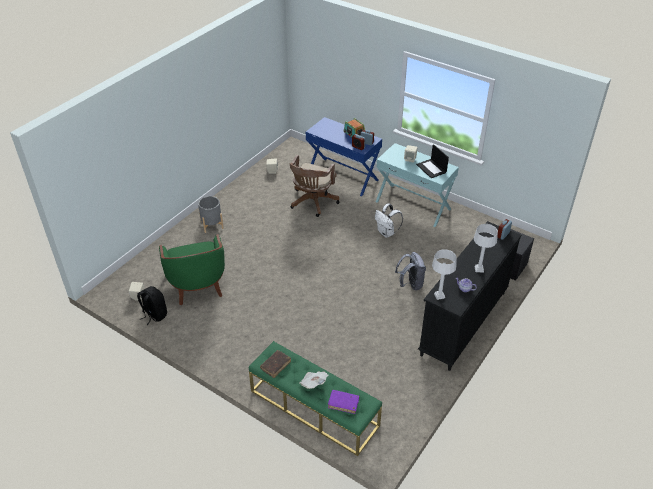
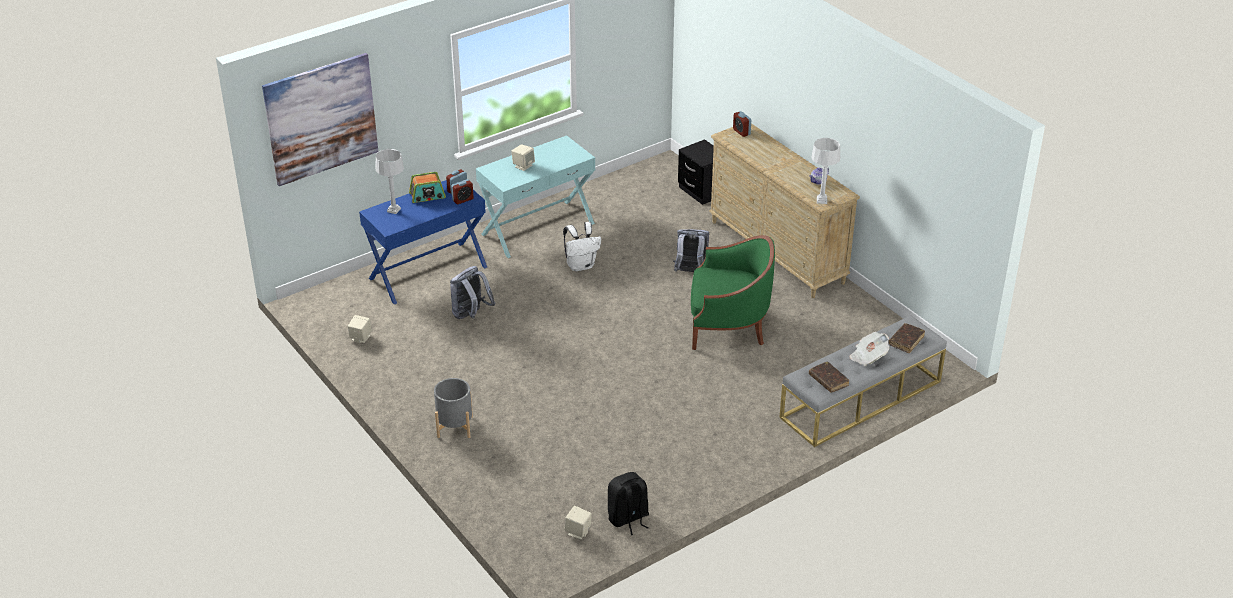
camera: 70 degrees left, 5 degrees down
green armchair [159,234,225,305] -> green armchair moved to [691,235,775,350]
green bench [249,341,382,456] -> grey bench [779,315,947,447]
brown office chair [289,155,340,217] -> grey backpack [450,266,495,319]
purple book [328,390,359,414] -> brown book [889,323,925,353]
laptop [416,144,449,178] -> none
black dresser [418,221,521,371] -> beige dresser [709,123,860,298]
grey table lamp [474,224,498,272] -> grey table lamp moved to [376,149,404,214]
none -> picture [262,53,378,186]

